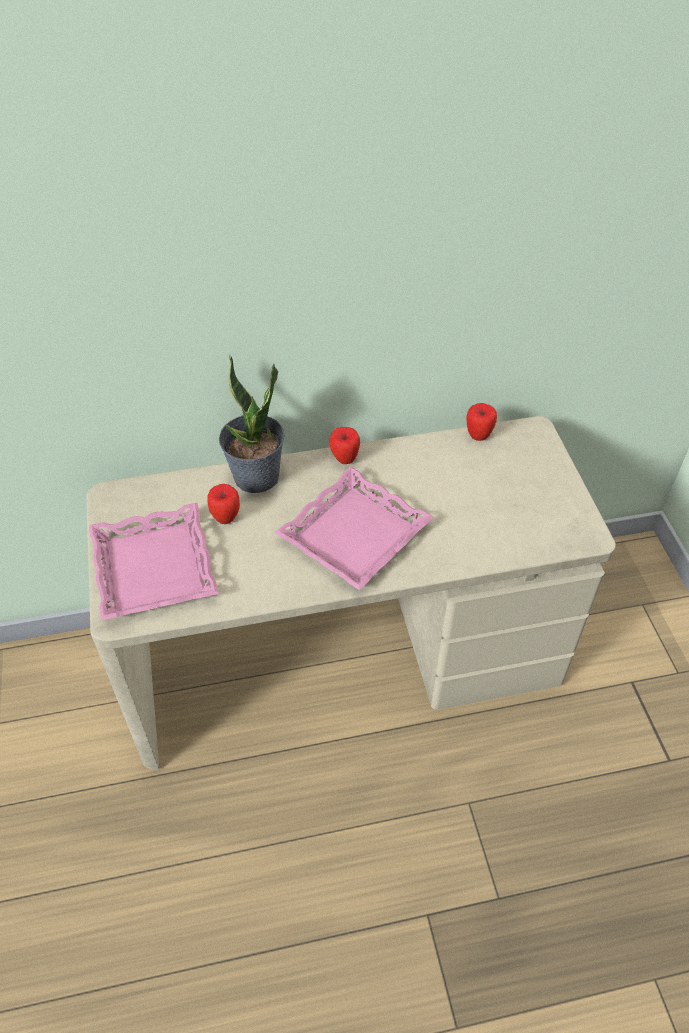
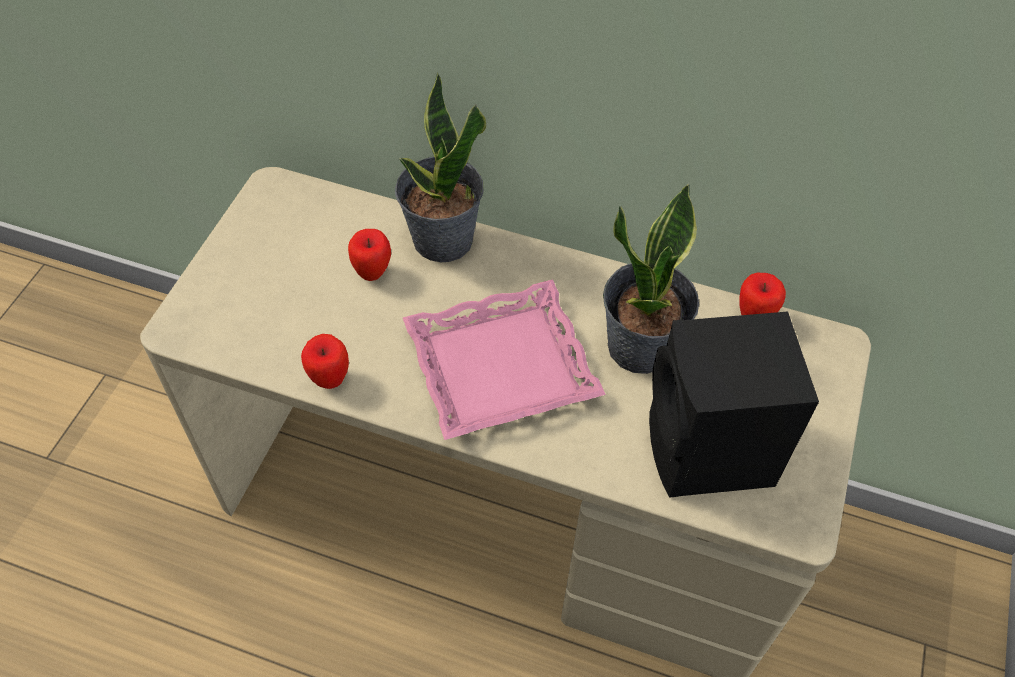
camera: 30 degrees right, 5 degrees up
pink tray [89,503,219,621] -> none
apple [329,427,360,464] -> apple moved to [301,334,349,389]
none -> potted plant [603,184,699,374]
none -> black speaker [649,311,819,498]

